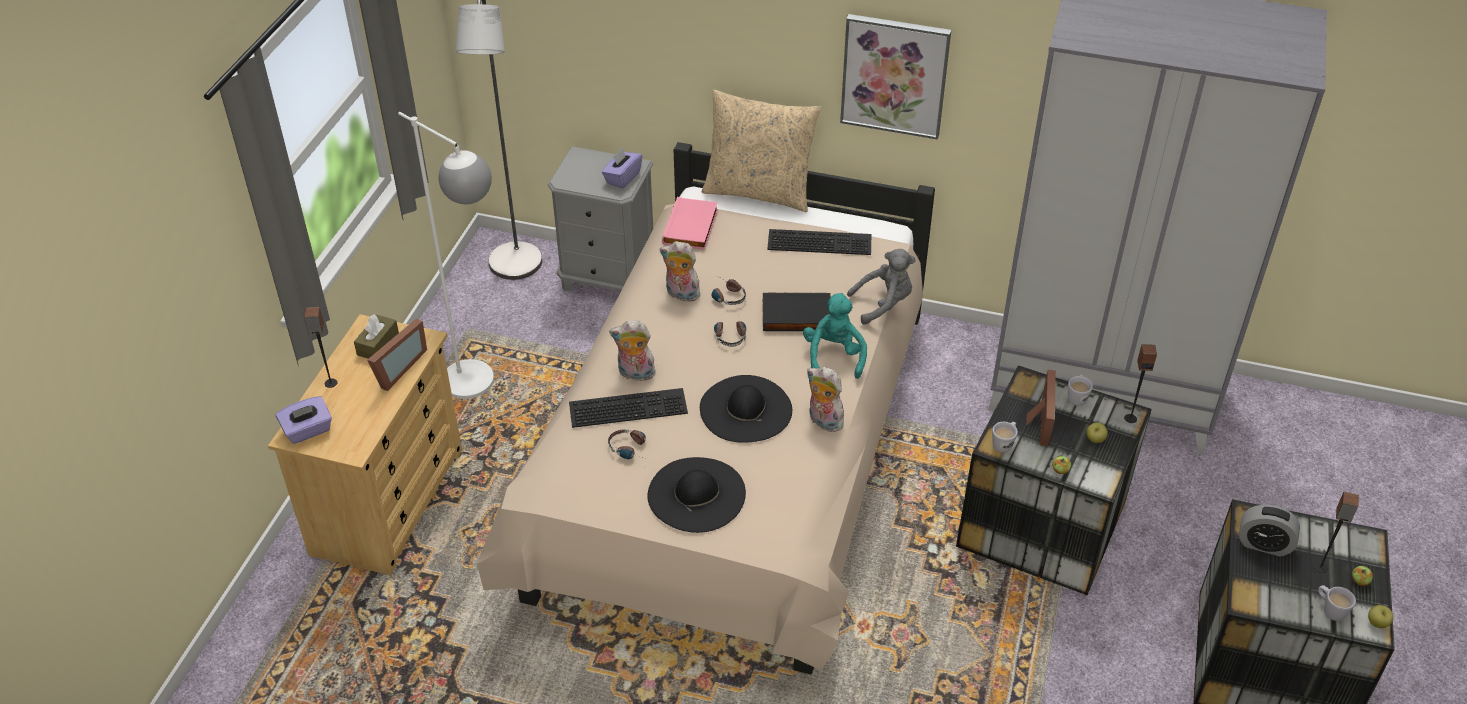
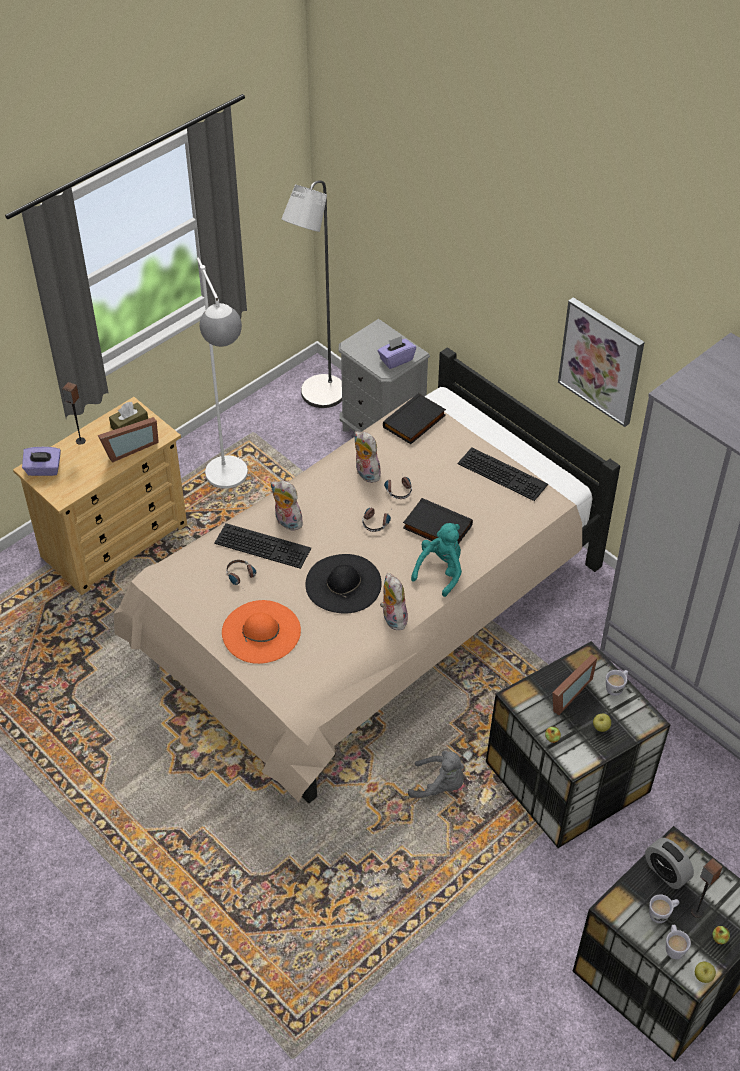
camera: 30 degrees right, 5 degrees up
black hat [647,457,746,533] -> orange hat [222,600,301,664]
pink book [662,197,718,250] -> black book [383,393,446,444]
beige pillow [702,90,821,212] -> none
grey plush toy [847,249,915,325] -> grey plush toy moved to [408,751,464,798]
white mug [992,422,1018,452] -> white mug moved to [649,894,679,923]
speaker [1124,344,1157,423] -> none

